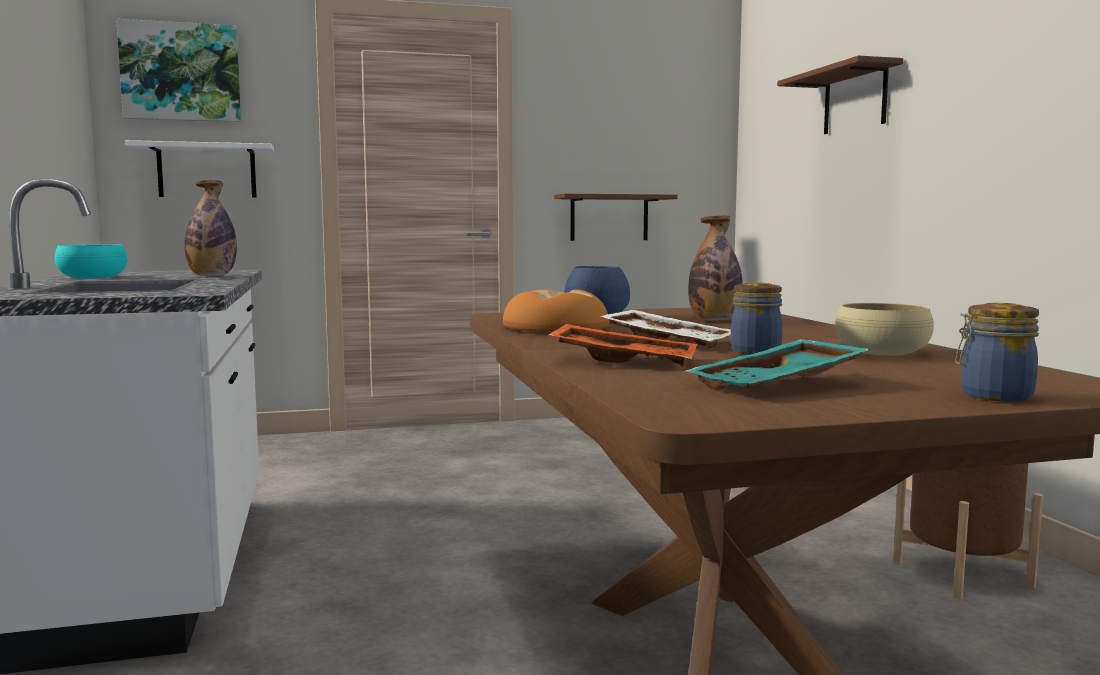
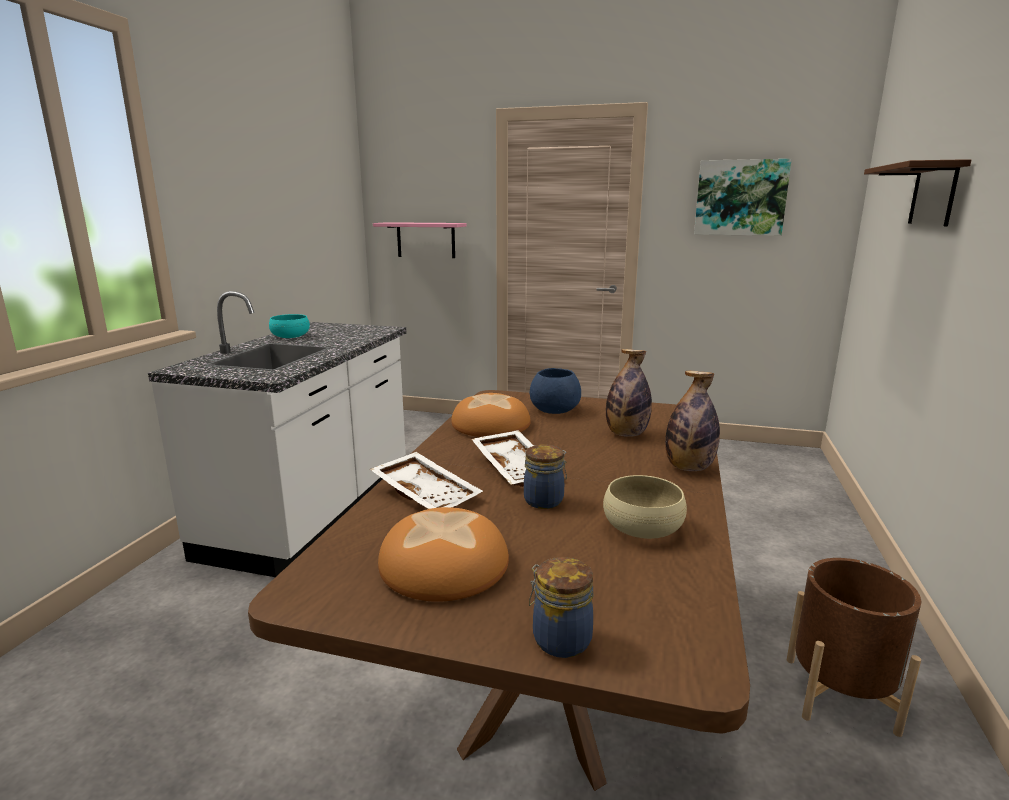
camera: 30 degrees right, 10 degrees up
picture [116,19,241,122] -> picture moved to [694,159,792,236]
white shelf [125,140,274,198] -> pink shelf [373,222,467,258]
bottle [184,180,237,276] -> bottle moved to [665,371,720,471]
orange tray [549,324,697,367] -> white tray [370,452,483,509]
brown shelf [554,194,678,241] -> none
turquoise tray [685,339,871,390] -> bread [378,507,509,602]

